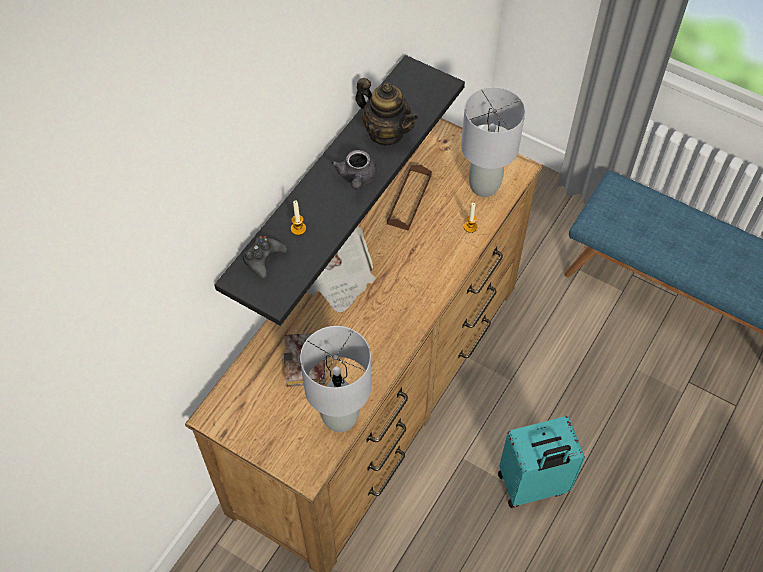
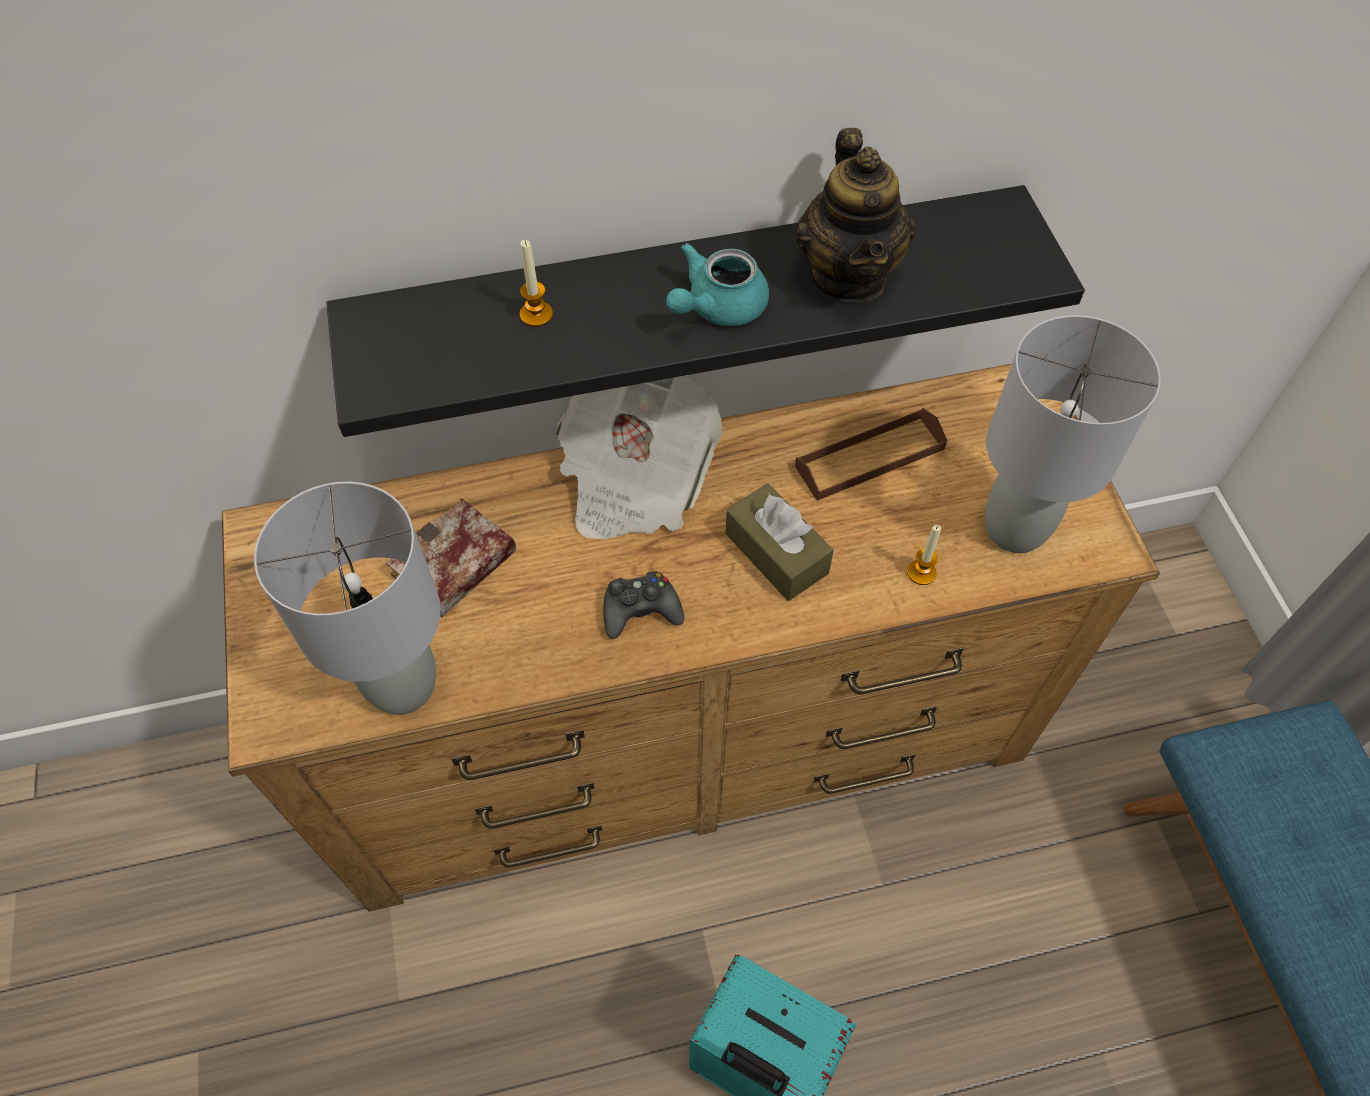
camera: 45 degrees right, 0 degrees up
black game controller [243,236,287,278] -> black game controller moved to [603,571,684,639]
grey teapot [331,150,377,190] -> turquoise teapot [666,243,769,326]
none -> brown tissue box [725,483,834,601]

